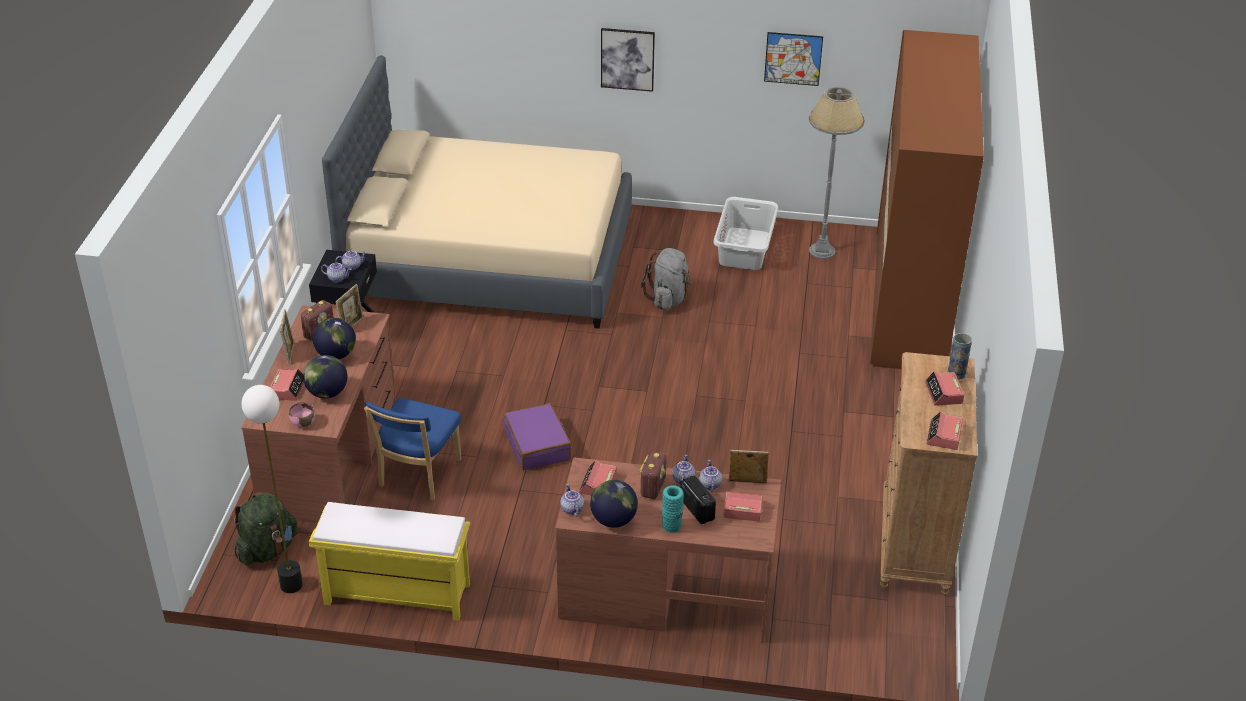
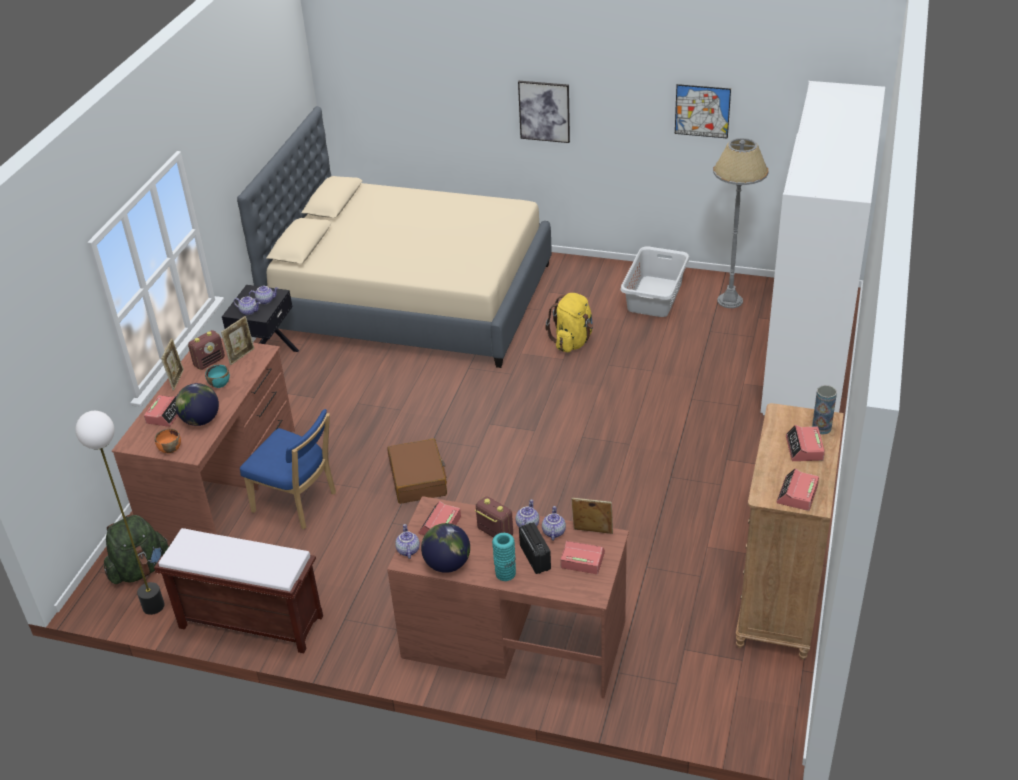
camera: 10 degrees right, 0 degrees up
pink bowl [289,402,315,428] -> orange bowl [155,429,181,454]
yellow bench [309,502,470,621] -> brown bench [154,528,323,653]
globe [313,318,356,359] -> turquoise bowl [205,364,230,388]
blue chair [364,398,462,500] -> blue chair turned 90 degrees counterclockwise [240,409,336,530]
purple suitcase [503,403,571,470] -> brown suitcase [388,439,447,504]
radio [639,451,667,499] -> radio turned 75 degrees counterclockwise [475,496,513,538]
grey backpack [641,248,692,310] -> yellow backpack [545,293,593,352]
brown wardrobe [870,30,984,369] -> white wardrobe [761,81,885,416]

